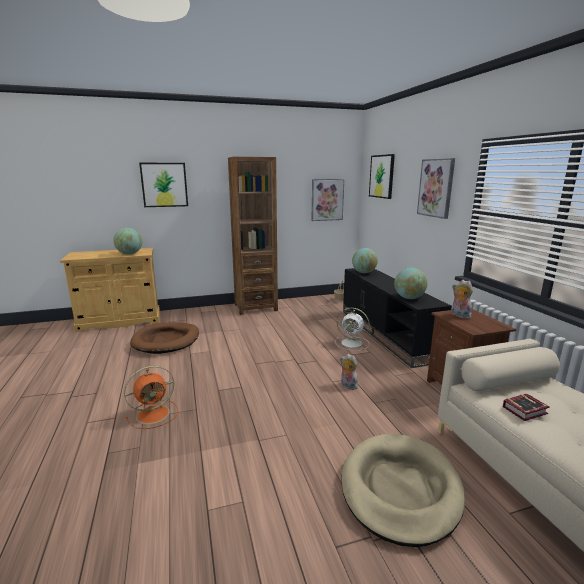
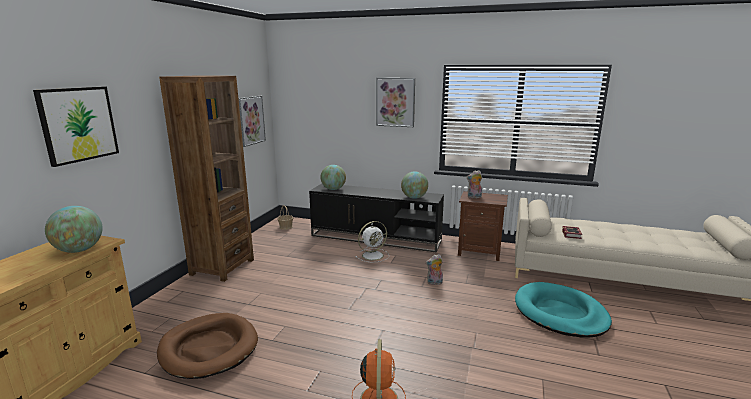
camera: 55 degrees left, 0 degrees up
beige dog bed [342,434,465,547] -> turquoise dog bed [515,282,612,338]
picture [369,154,395,199] -> none

